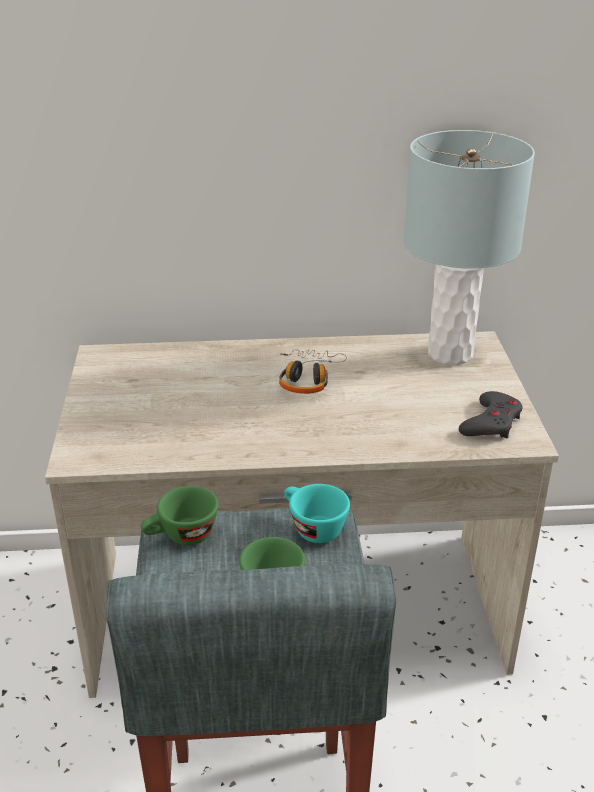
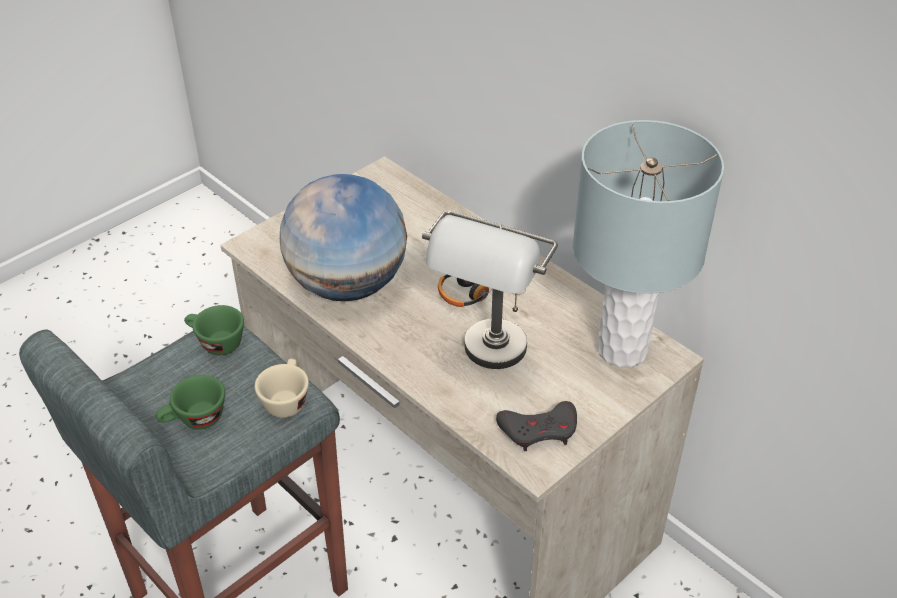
camera: 50 degrees right, 10 degrees up
turquoise cup [284,484,350,543] -> beige cup [255,359,309,418]
none -> globe [280,174,407,301]
none -> grey table lamp [422,210,558,369]

